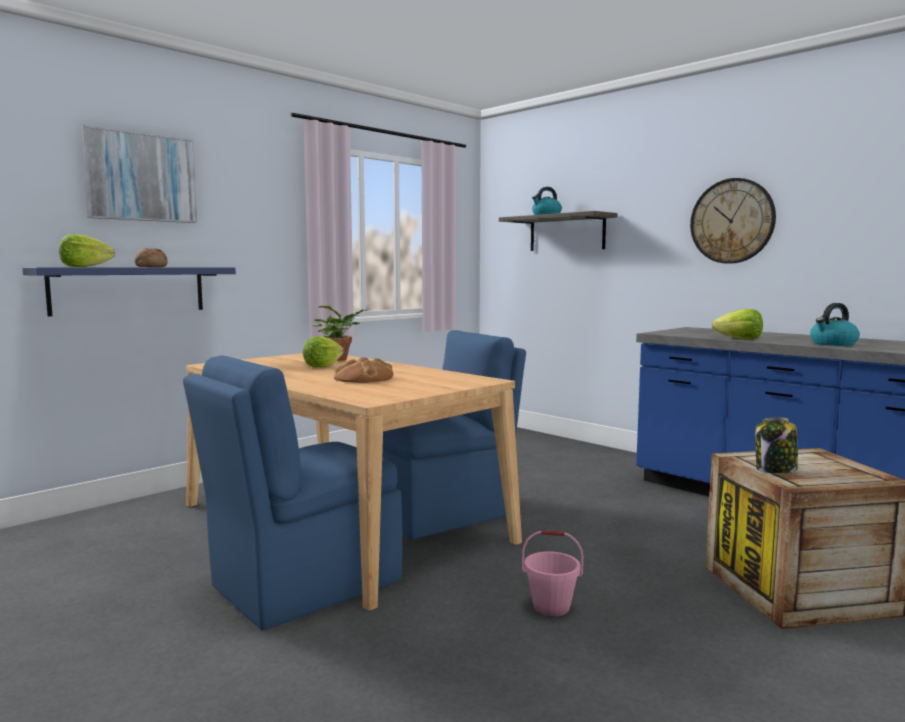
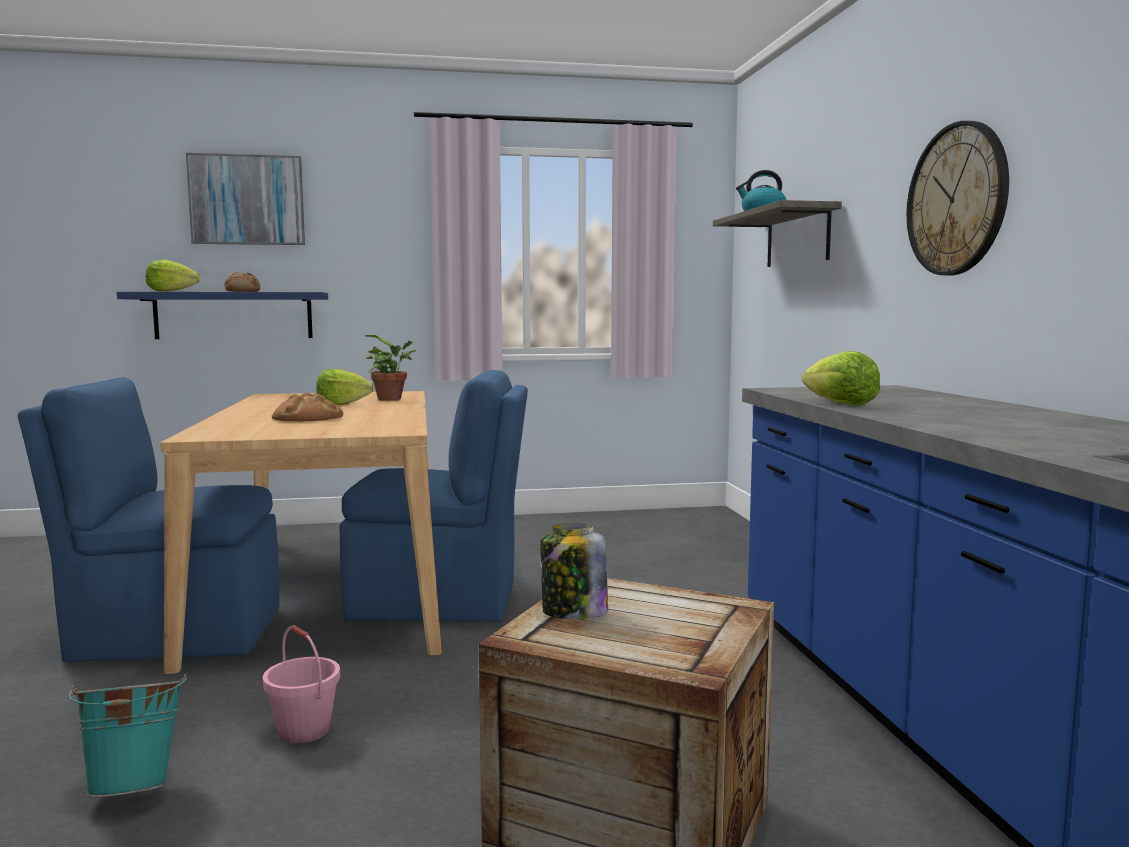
camera: 35 degrees right, 0 degrees up
kettle [810,303,860,346] -> none
none -> turquoise bucket [68,674,187,798]

